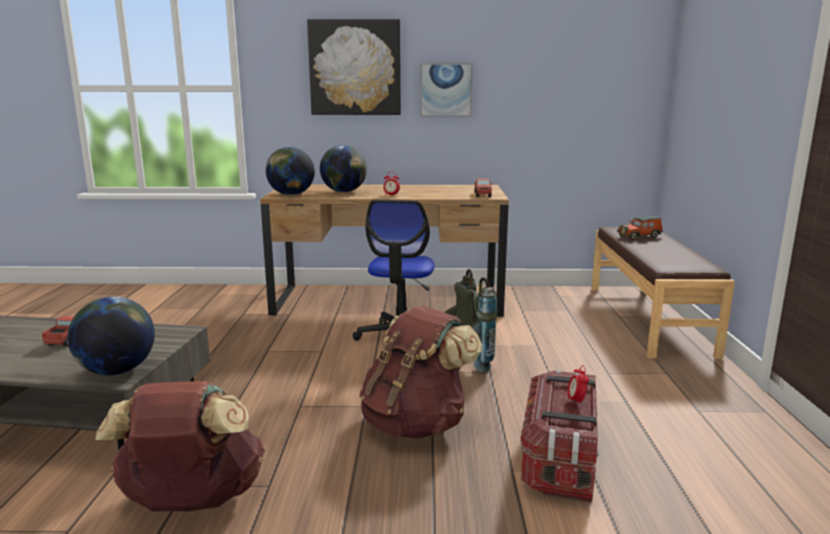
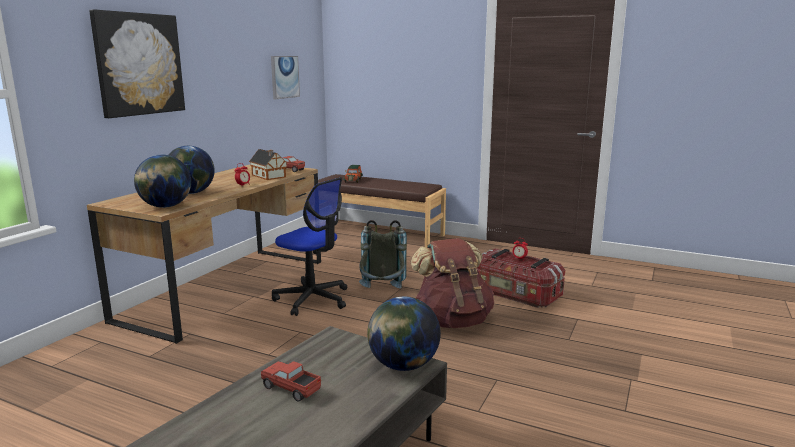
camera: 65 degrees left, 0 degrees up
brown backpack [95,381,265,511] -> none
picture [420,63,473,117] -> picture moved to [271,56,300,99]
none -> toy house [249,149,288,180]

